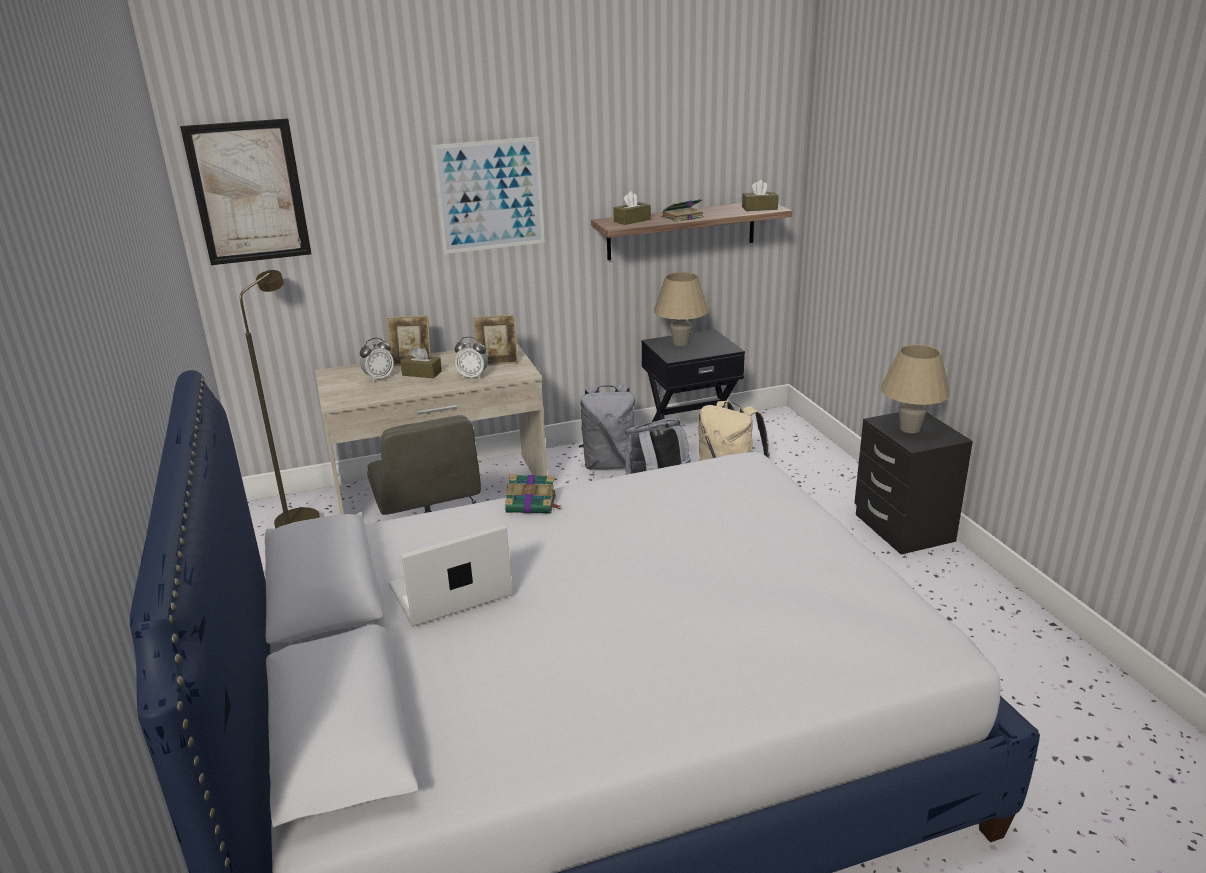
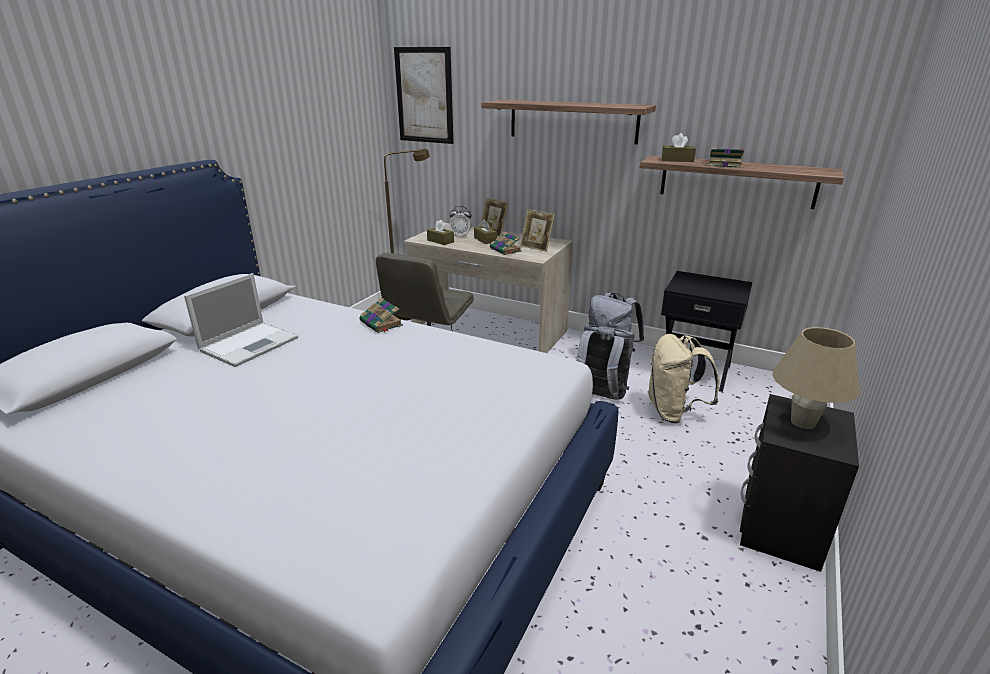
camera: 45 degrees right, 0 degrees up
laptop [389,524,512,627] -> laptop turned 105 degrees clockwise [184,273,298,367]
picture [432,137,545,254] -> shelf [481,100,656,144]
alarm clock [454,337,488,379] -> book [490,232,522,255]
beige table lamp [654,272,709,346] -> none
brown tissue box [742,180,779,211] -> brown tissue box moved to [427,220,454,245]

